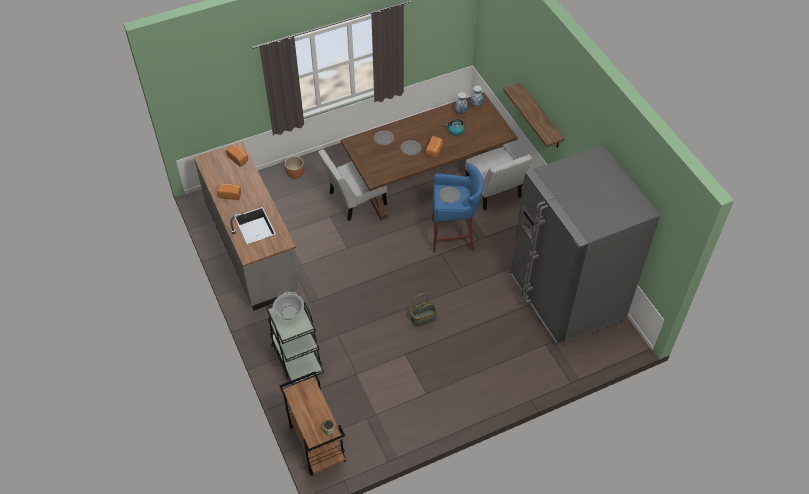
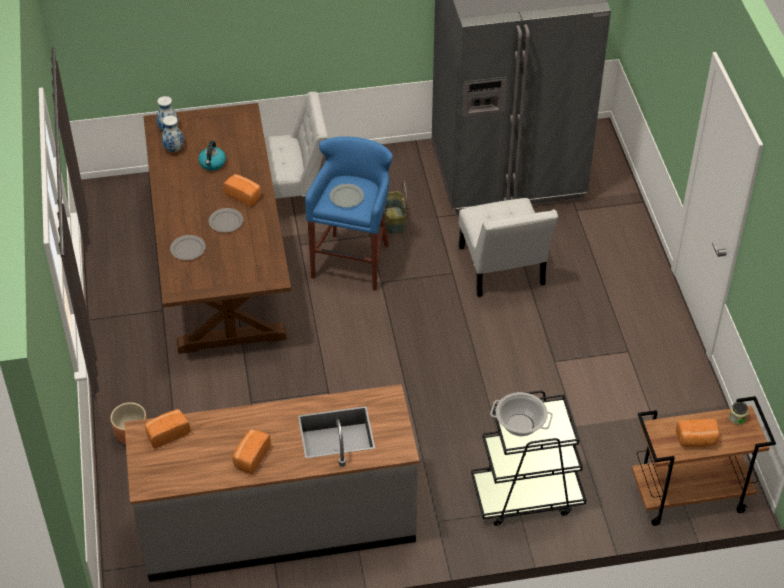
camera: 75 degrees left, 5 degrees down
white chair [318,149,387,221] -> white chair moved to [459,198,558,297]
basket [410,293,438,327] -> basket moved to [384,181,407,234]
shelf [503,83,564,148] -> none
none -> bread [676,419,719,447]

